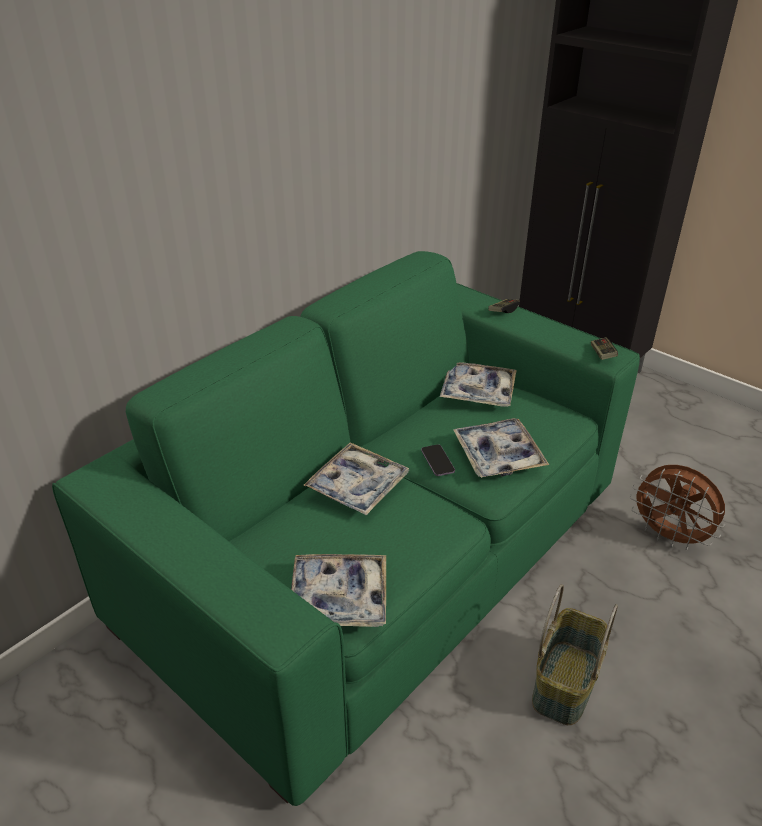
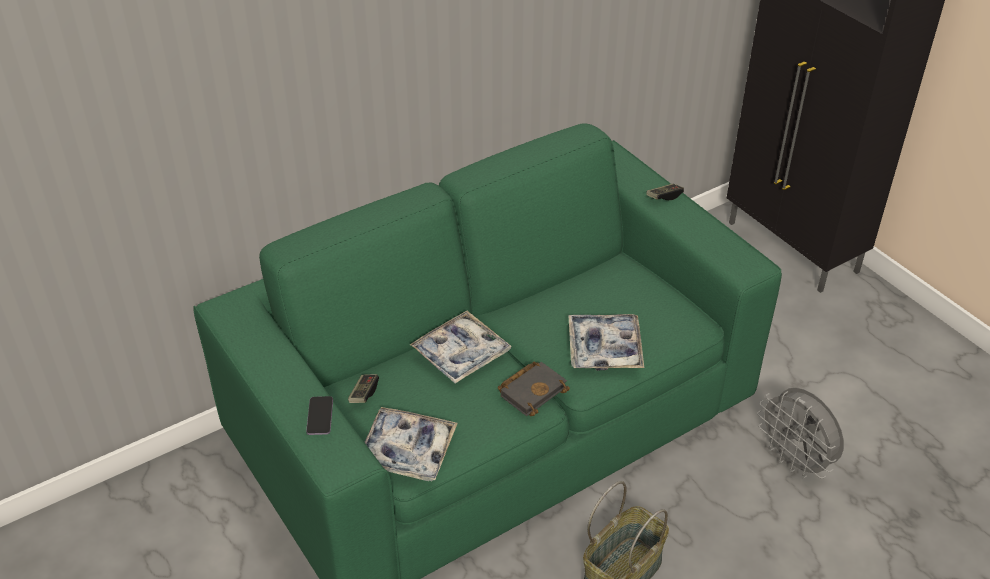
camera: 15 degrees right, 5 degrees up
phone [421,444,455,476] -> phone moved to [306,396,333,435]
tray [440,362,517,407] -> none
game controller [591,337,618,360] -> game controller moved to [348,374,379,403]
brown fan [630,465,725,550] -> grey fan [757,388,844,478]
none -> black book [498,362,570,416]

